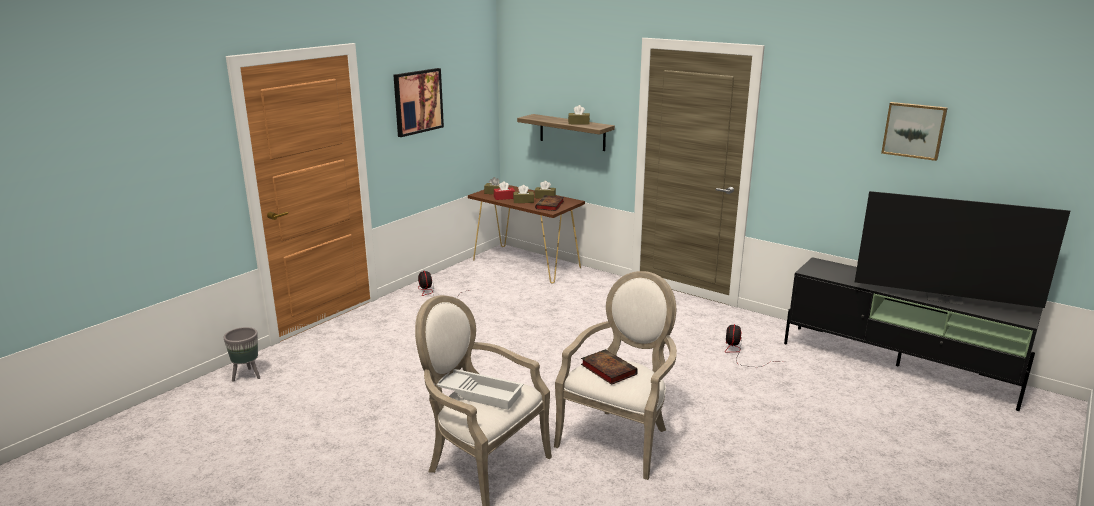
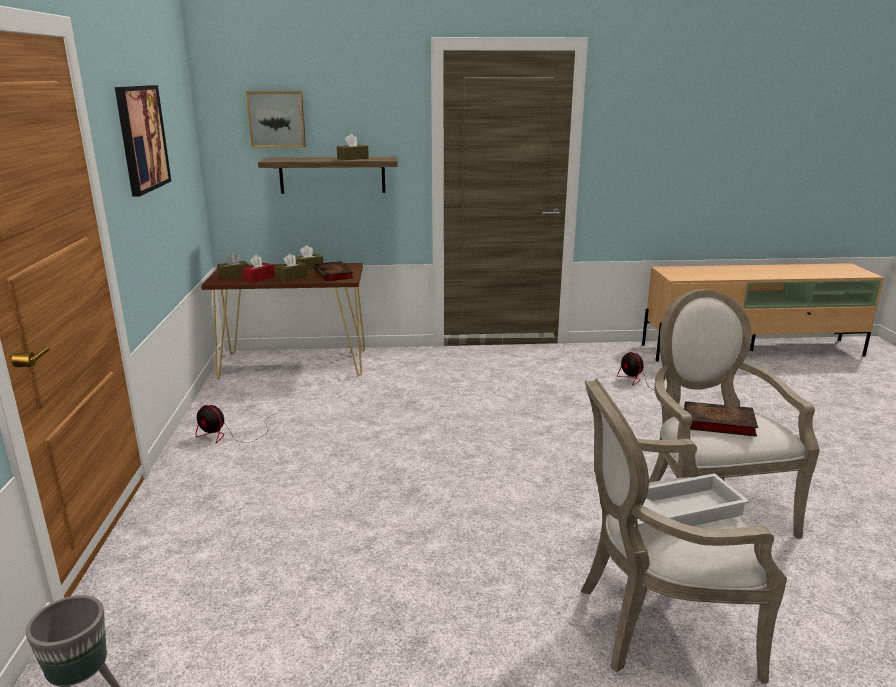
camera: 40 degrees left, 0 degrees up
black tv stand [784,257,1043,411] -> beige tv stand [642,263,884,362]
television [855,191,1070,308] -> none
picture [881,102,948,161] -> picture moved to [246,91,306,148]

